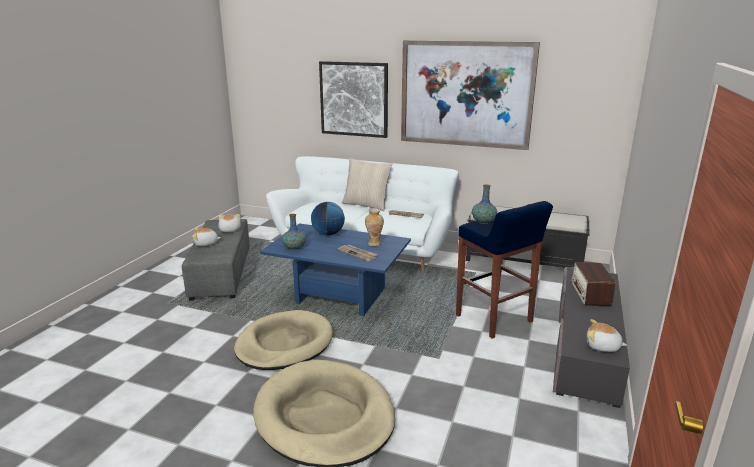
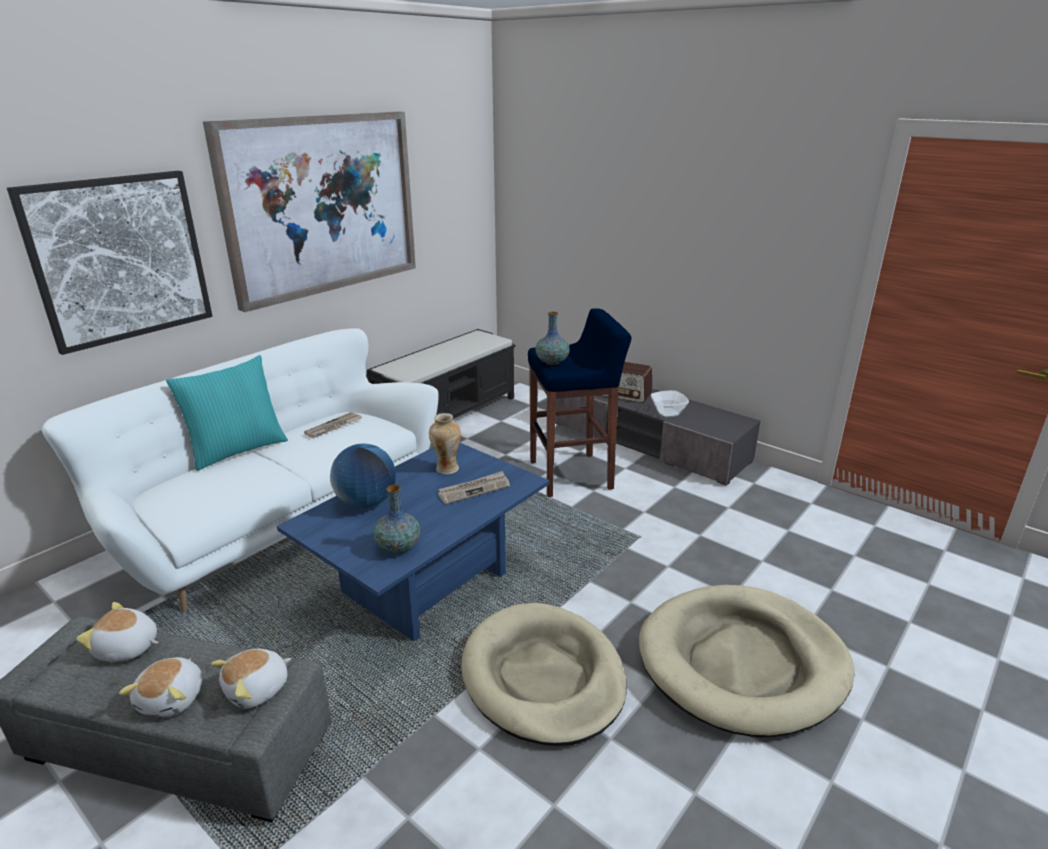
camera: 70 degrees left, 5 degrees up
beige pillow [342,158,393,211] -> turquoise pillow [166,355,288,471]
plush toy [587,319,627,352] -> plush toy moved to [211,649,291,709]
none -> bowl [651,390,689,417]

